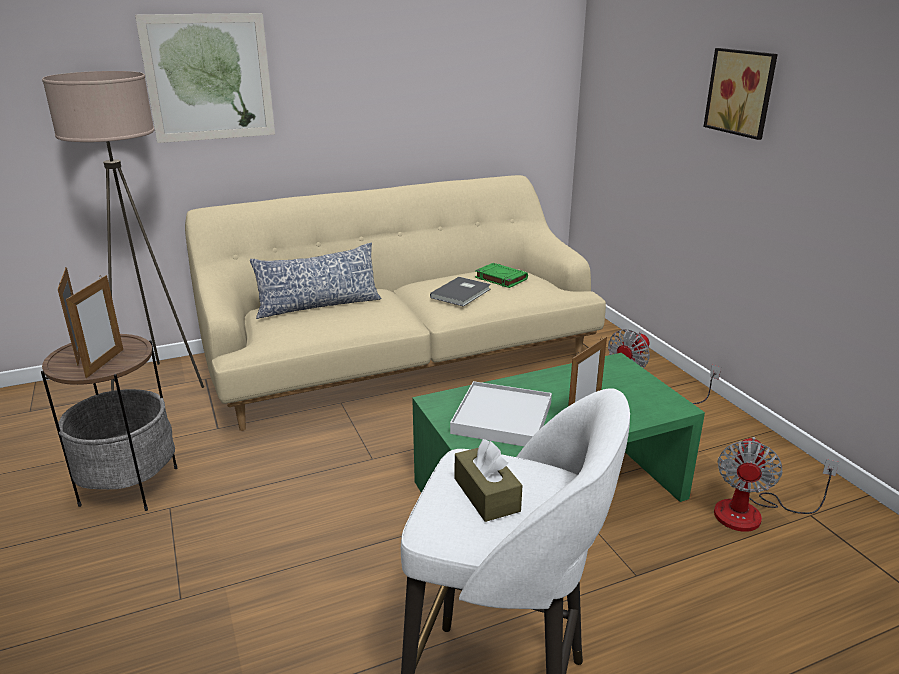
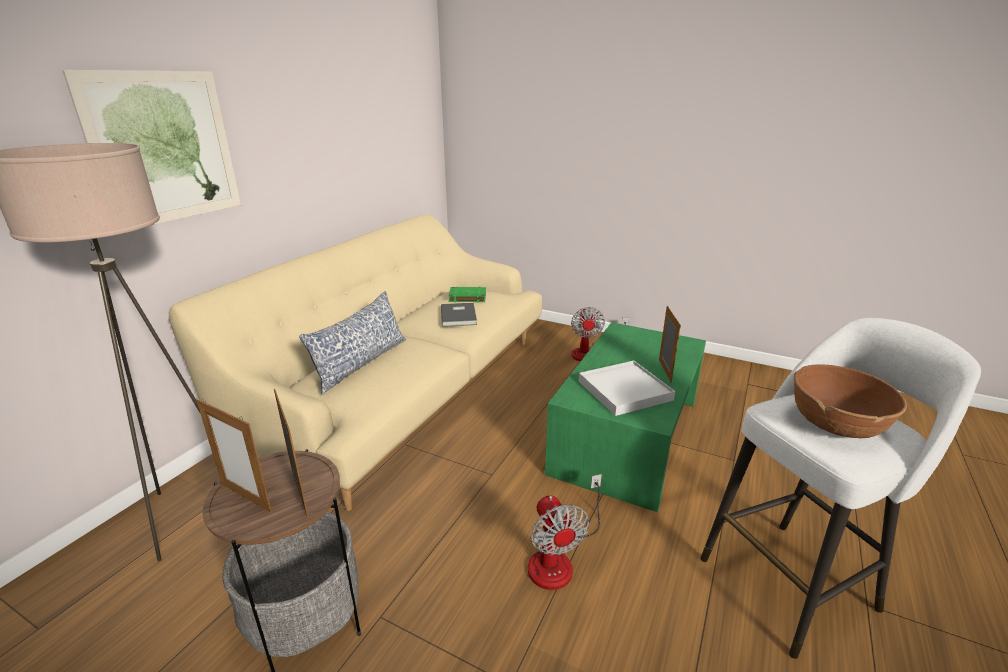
camera: 40 degrees left, 0 degrees up
brown tissue box [455,439,523,522] -> brown bowl [794,364,907,438]
picture [703,48,778,140] -> none
fan [714,437,839,531] -> fan moved to [528,474,602,590]

